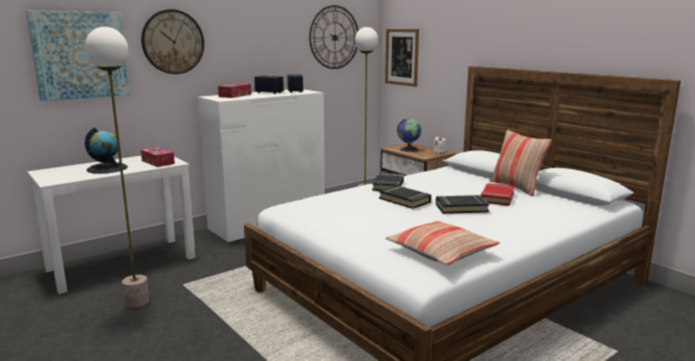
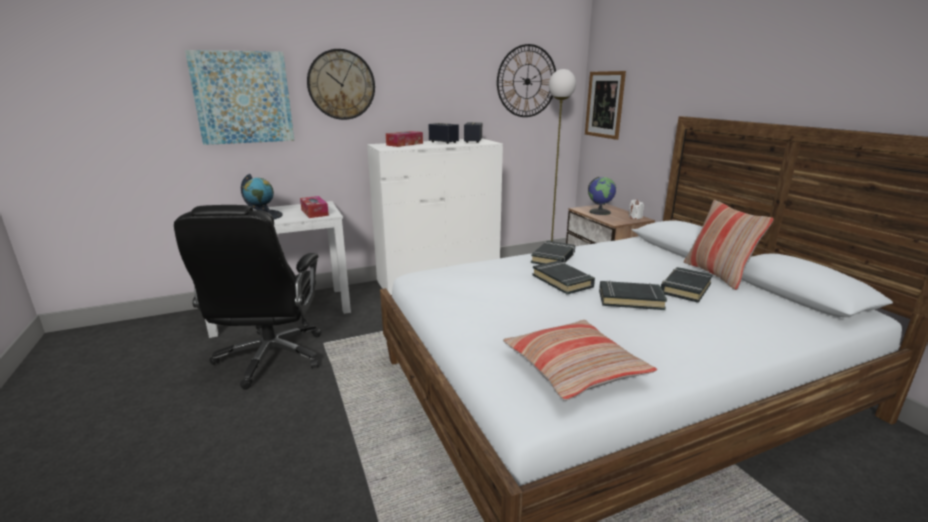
camera: 15 degrees right, 5 degrees up
floor lamp [85,27,149,308] -> black office chair [174,205,321,390]
red book [481,183,515,206] -> black book [661,267,713,303]

